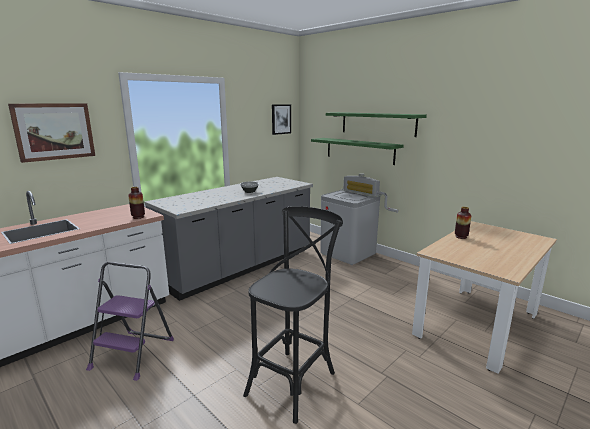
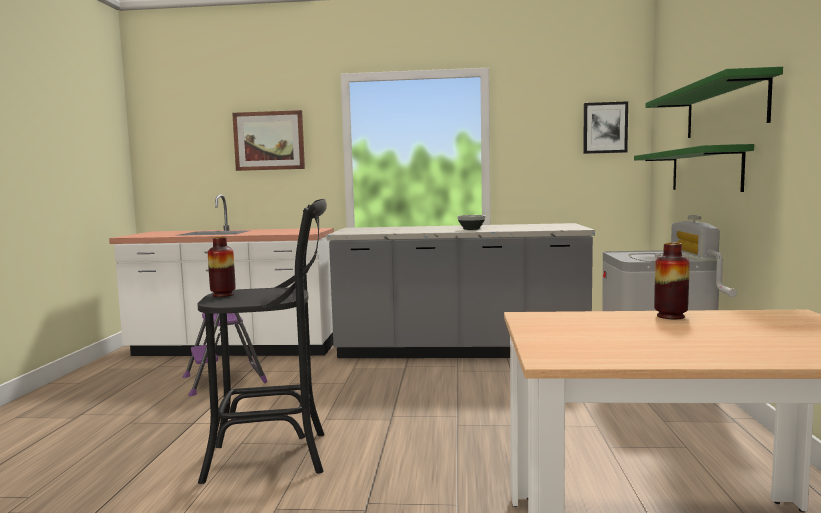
camera: 50 degrees right, 10 degrees down
vase [128,187,145,219] -> vase moved to [208,237,236,297]

